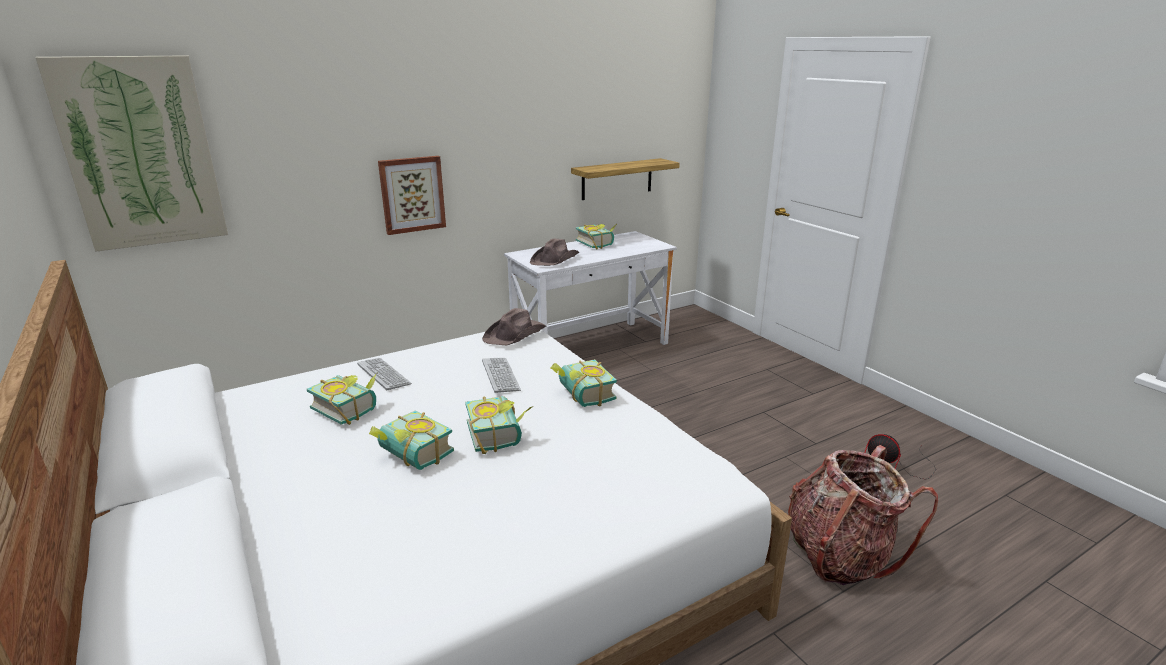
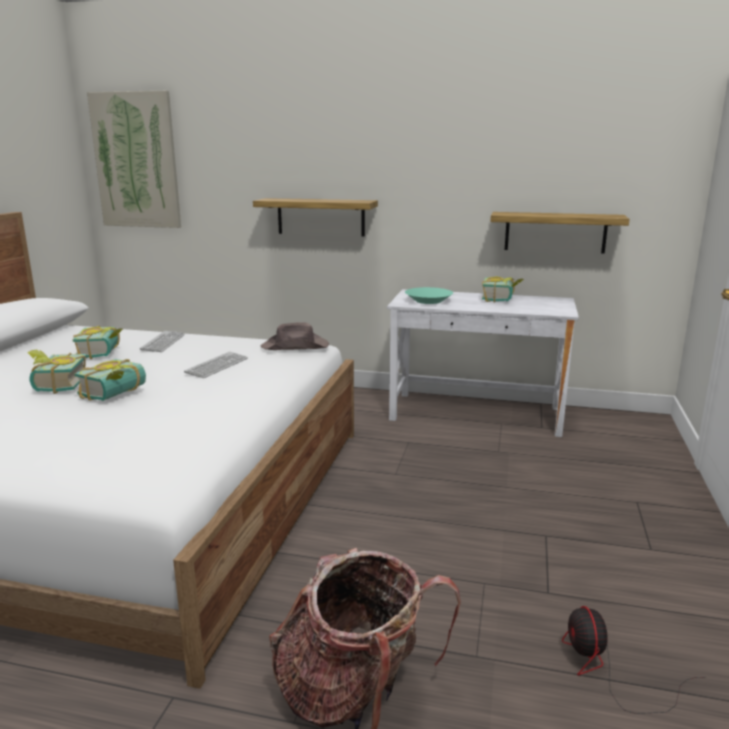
camera: 45 degrees right, 5 degrees down
picture [378,156,446,235] -> shelf [253,198,378,237]
brown hat [530,239,580,266] -> turquoise bowl [405,287,453,304]
book [551,359,617,407] -> none

